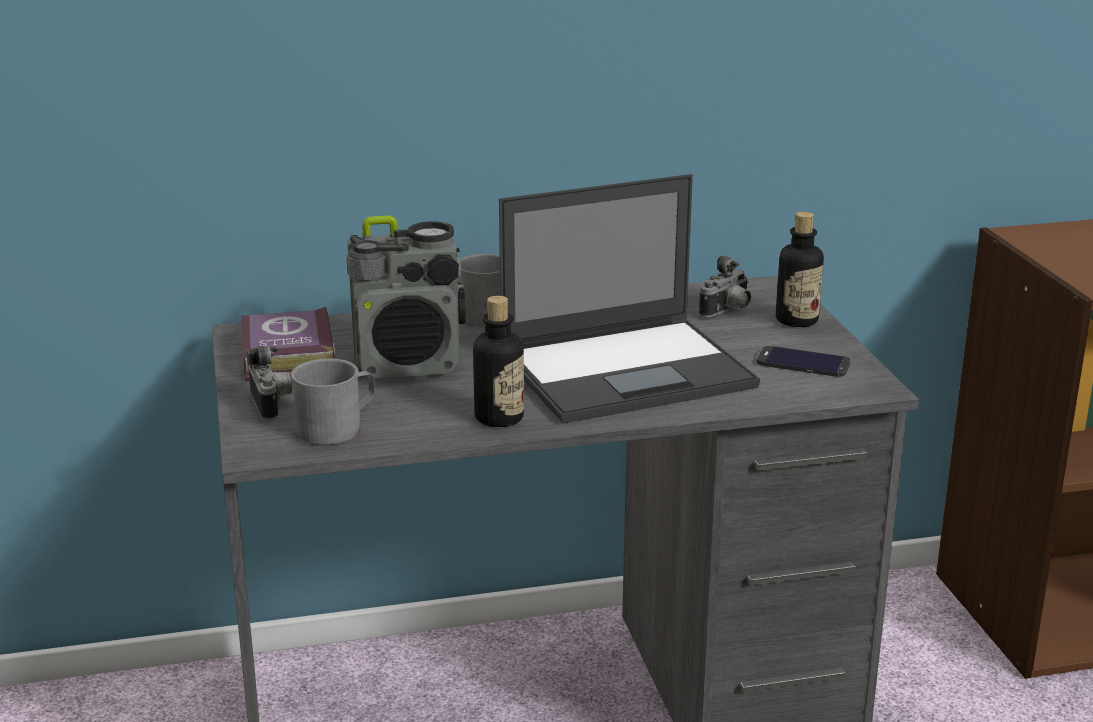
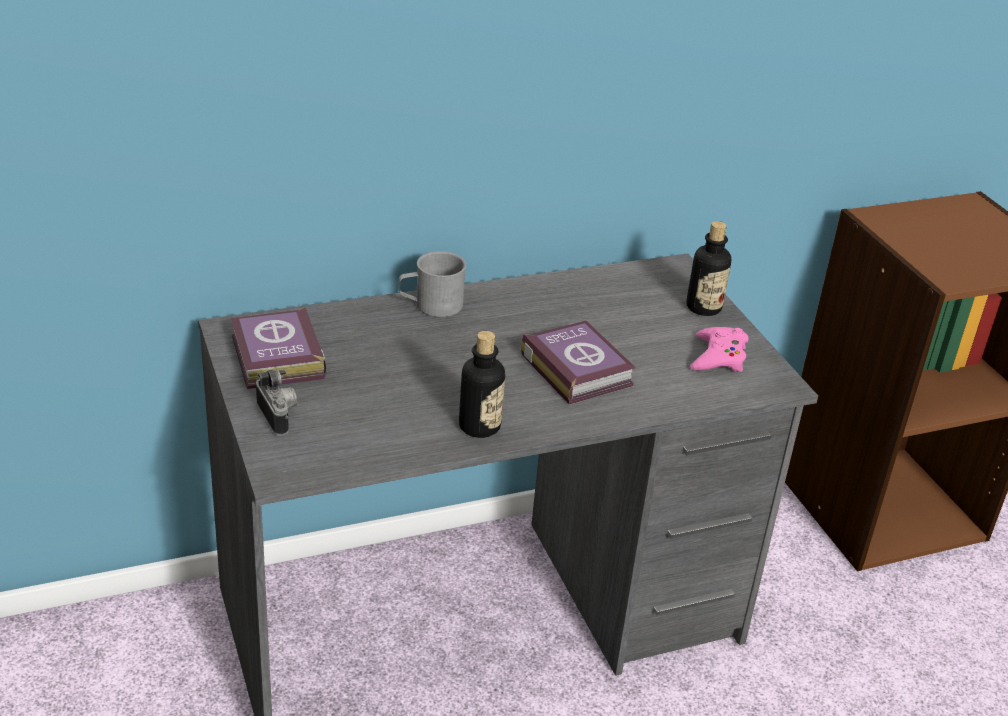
camera: 10 degrees left, 10 degrees up
grey mug [291,358,375,445] -> none
radio [346,216,466,379] -> none
laptop [499,174,760,424] -> book [521,321,636,405]
camera [699,256,751,318] -> none
phone [756,346,850,377] -> pink game controller [690,327,749,372]

